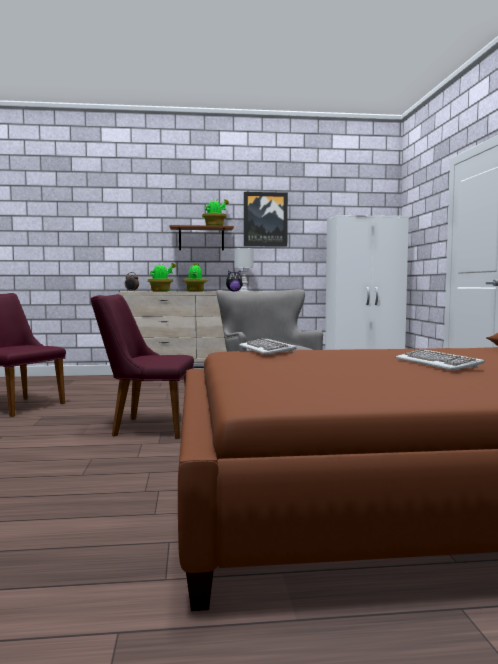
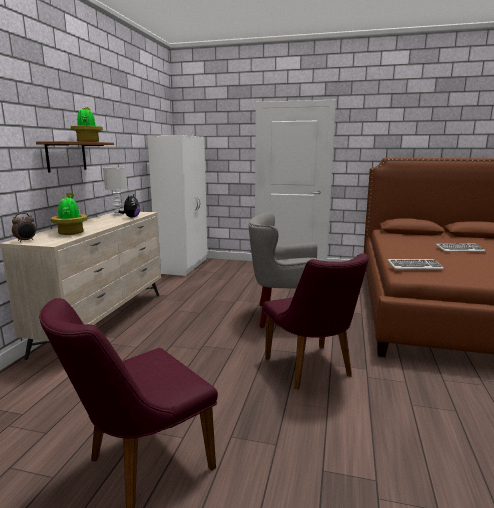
camera: 70 degrees left, 10 degrees up
purple chair [91,294,194,439] -> purple chair turned 45 degrees counterclockwise [263,253,369,390]
potted plant [183,263,208,292] -> none
picture [244,192,288,247] -> none

